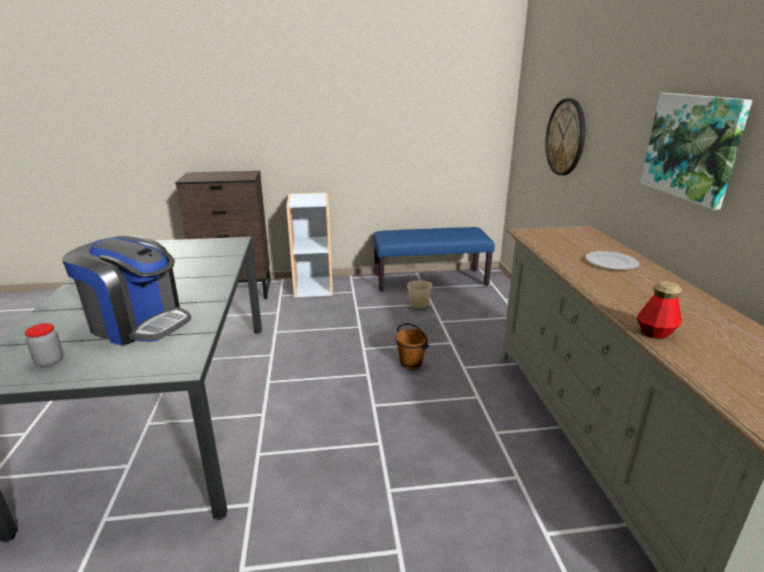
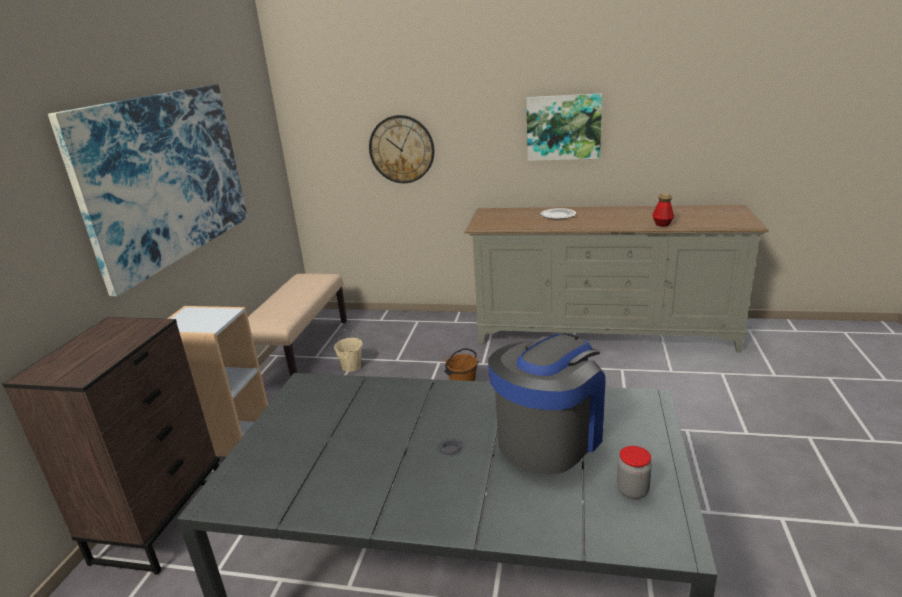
camera: 70 degrees left, 0 degrees up
blue bench [373,227,495,292] -> beige bench [248,274,347,377]
none -> picture [48,84,248,296]

